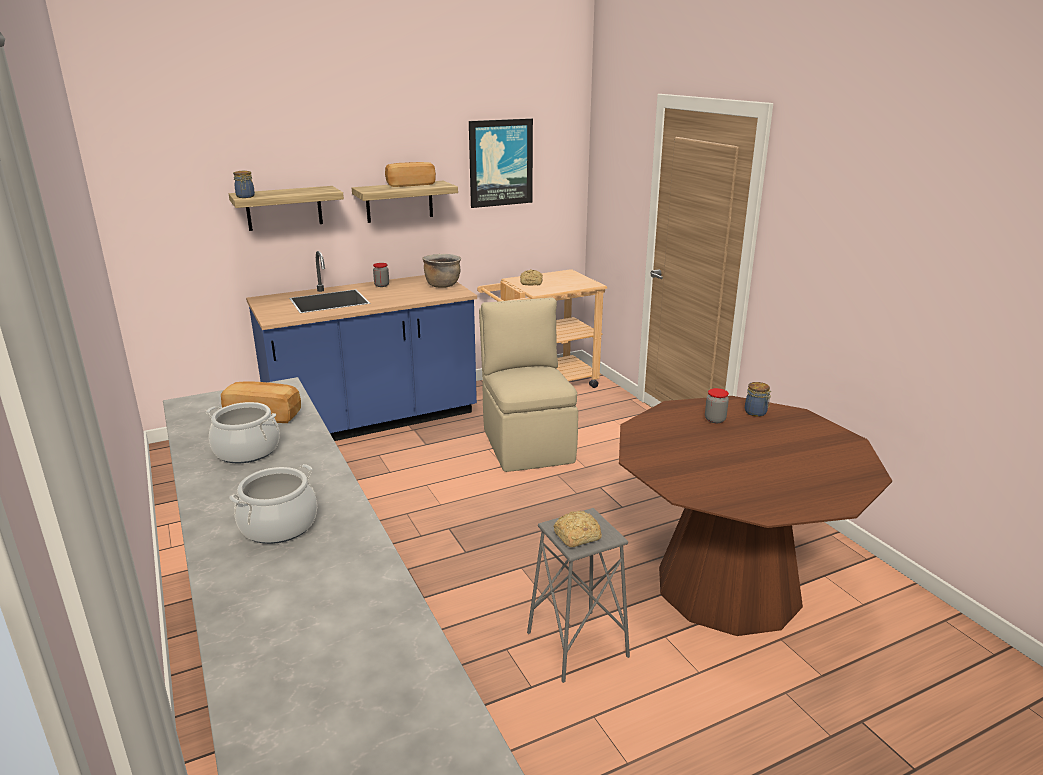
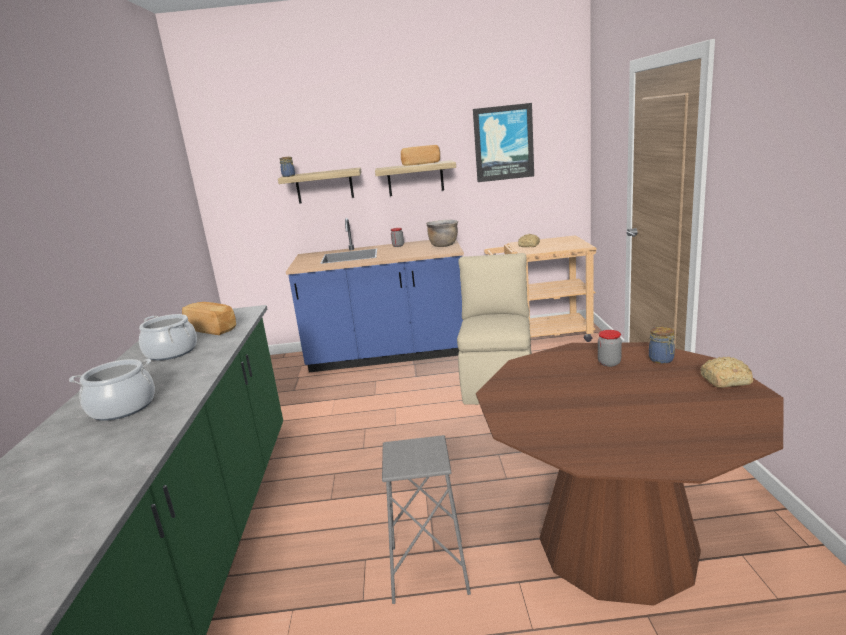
camera: 25 degrees right, 5 degrees down
bread [554,510,602,547] -> bread moved to [700,357,753,388]

